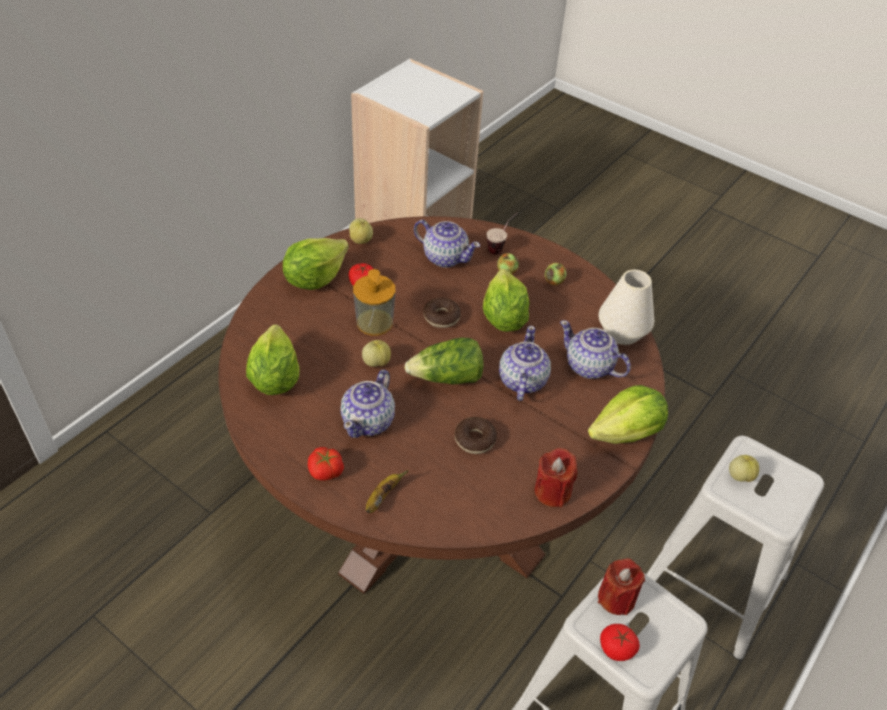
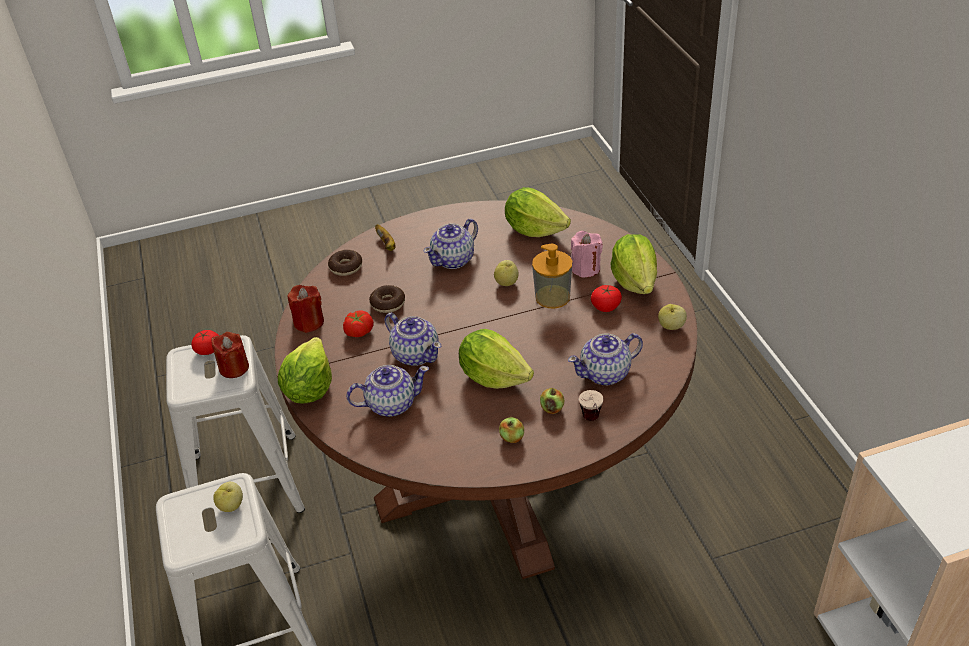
camera: 130 degrees right, 5 degrees down
tomato [308,447,344,480] -> tomato moved to [343,310,374,337]
teapot [340,369,395,438] -> teapot turned 105 degrees counterclockwise [423,219,478,269]
lettuce [404,338,484,384] -> none
donut [423,298,461,328] -> donut moved to [328,250,362,276]
white vase [599,270,654,345] -> none
none -> pink candle [571,231,603,278]

